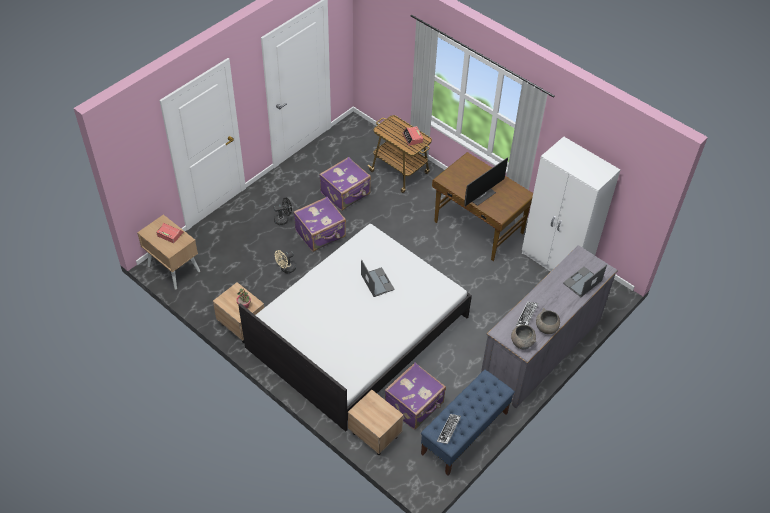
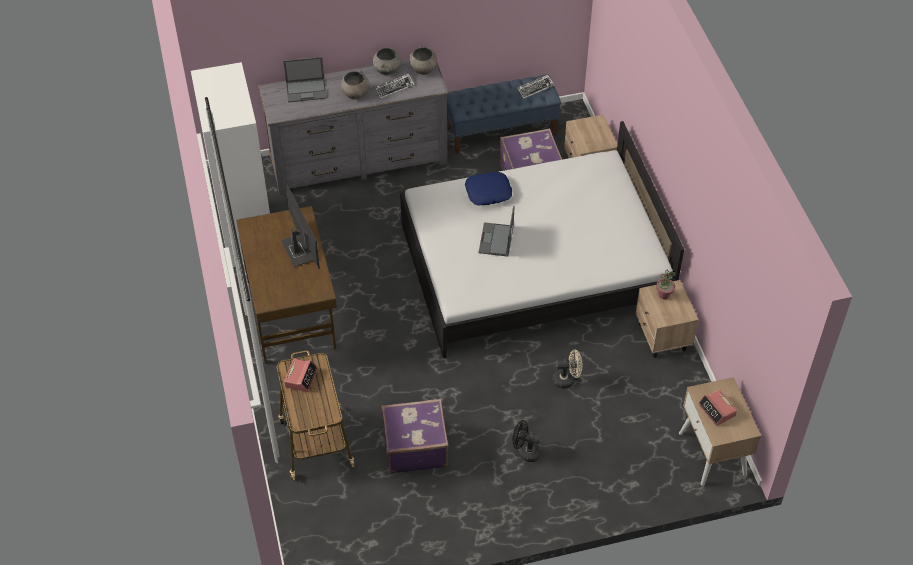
camera: 145 degrees left, 0 degrees up
purple suitcase [293,197,346,252] -> none
monitor [464,157,508,206] -> monitor turned 75 degrees clockwise [281,185,320,269]
none -> grey bowl [341,70,369,100]
none -> blue pillow [465,172,512,206]

